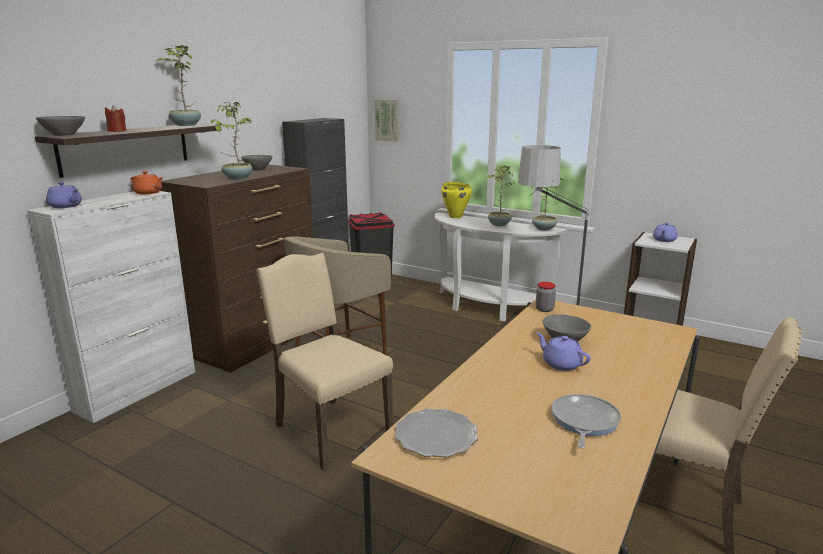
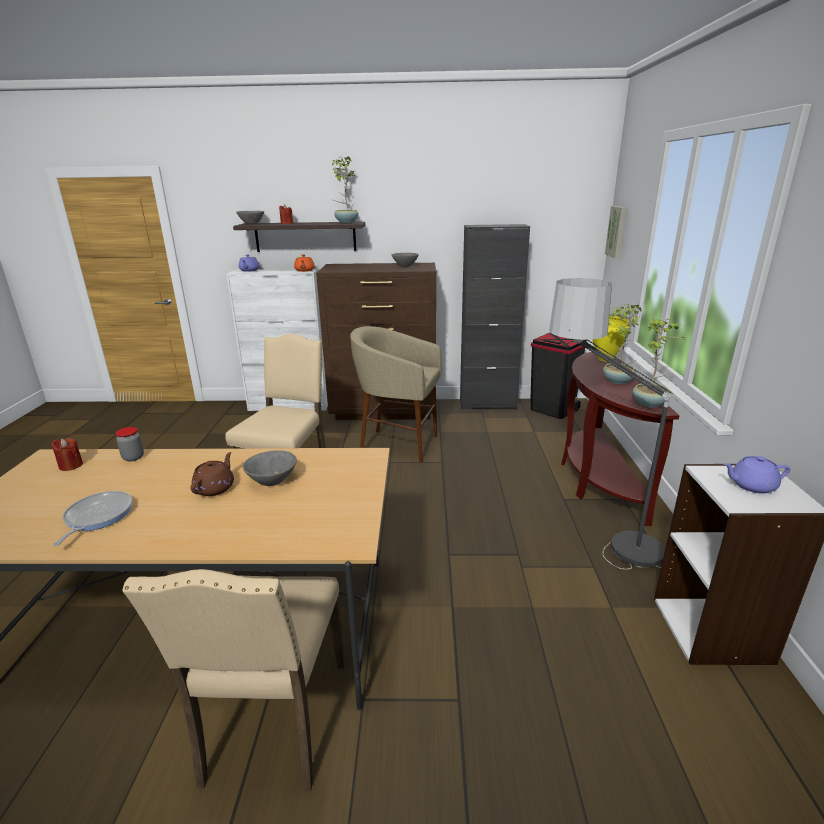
camera: 60 degrees right, 5 degrees up
potted plant [211,102,252,180] -> none
plate [395,409,478,457] -> red candle [51,438,83,471]
white console table [435,212,567,321] -> brown console table [561,352,679,526]
jar [536,282,556,312] -> jar moved to [116,427,144,461]
purple teapot [536,332,591,371] -> brown teapot [191,452,234,496]
frying pan [552,394,621,448] -> frying pan turned 75 degrees counterclockwise [53,491,132,546]

